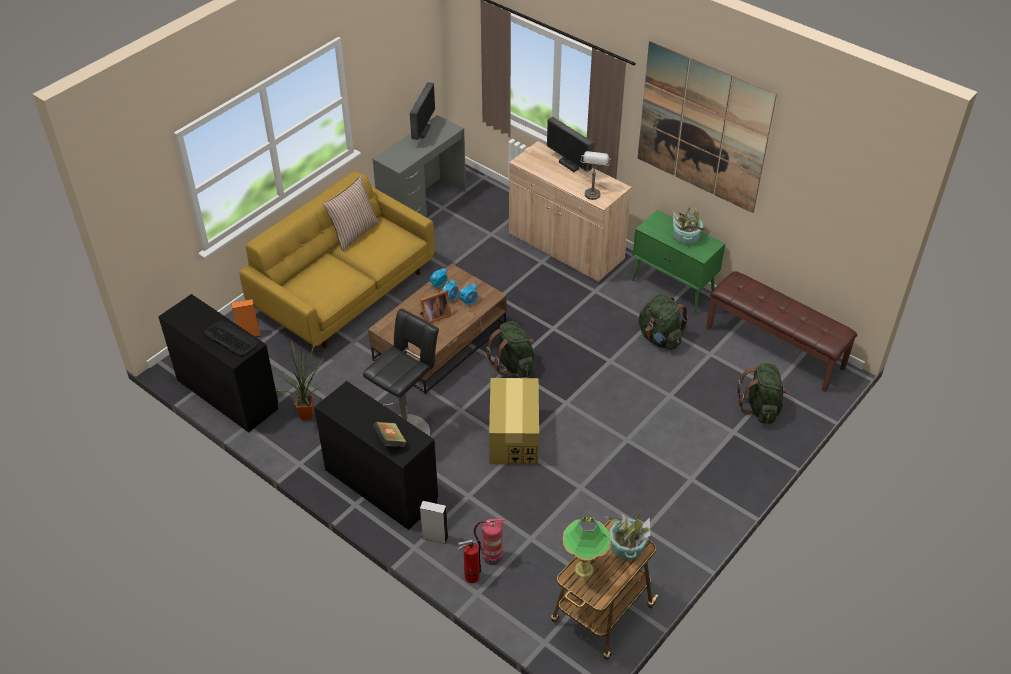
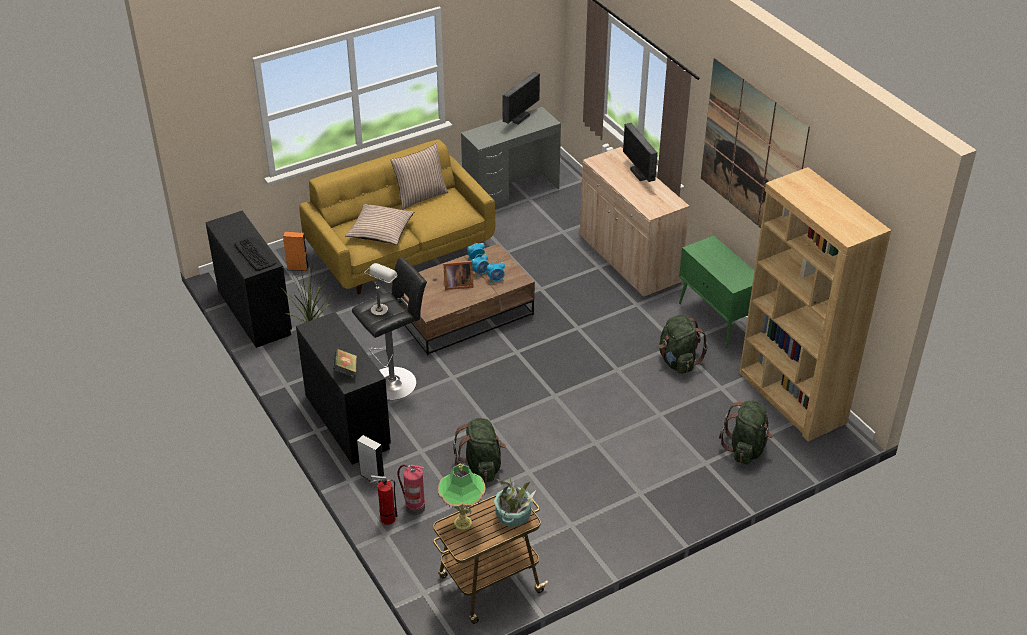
camera: 20 degrees right, 5 degrees down
green backpack [486,321,534,378] -> green backpack moved to [453,418,505,483]
cardboard box [489,378,539,465] -> none
grey table lamp [580,151,611,200] -> grey table lamp moved to [364,263,398,317]
potted plant [673,206,707,244] -> none
brown bench [706,271,857,392] -> brown bookcase [739,167,891,442]
none -> pillow [345,204,415,245]

